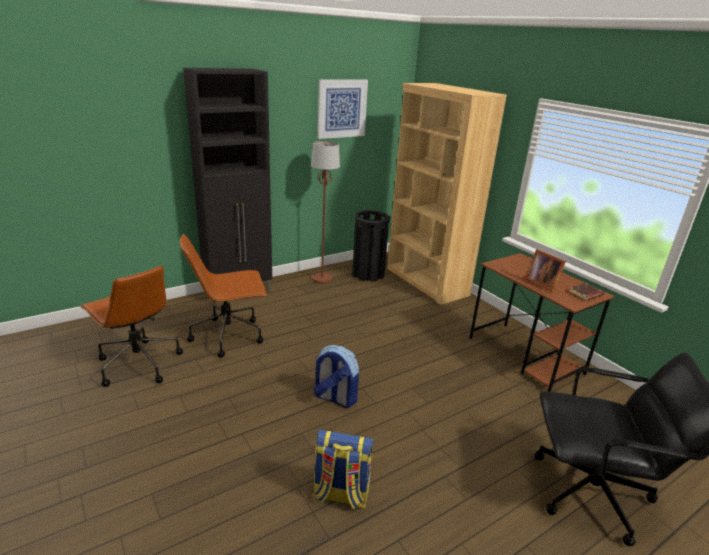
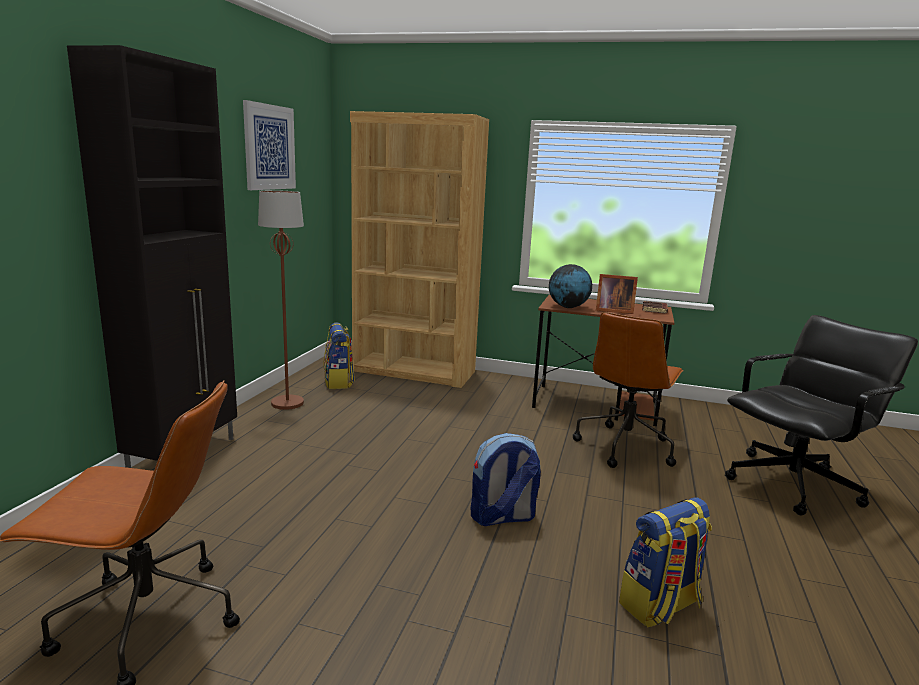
camera: 40 degrees left, 10 degrees down
brown office chair [180,234,267,358] -> brown office chair moved to [573,312,684,468]
black trash can [352,210,391,282] -> backpack [323,322,355,389]
none -> globe [549,264,592,308]

